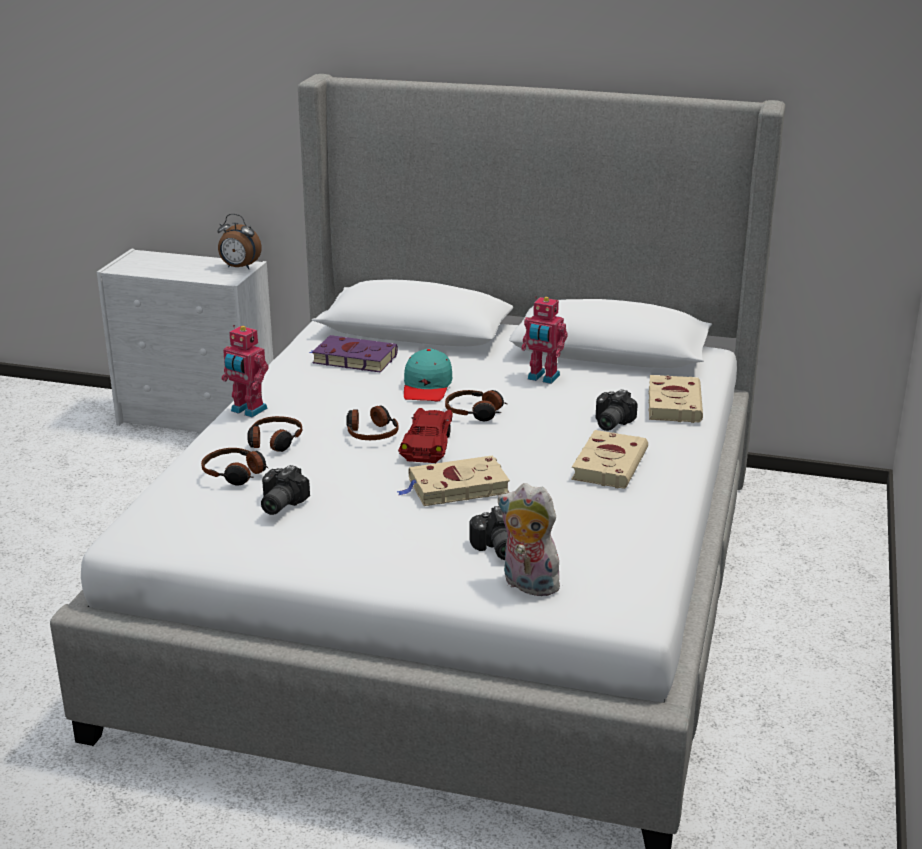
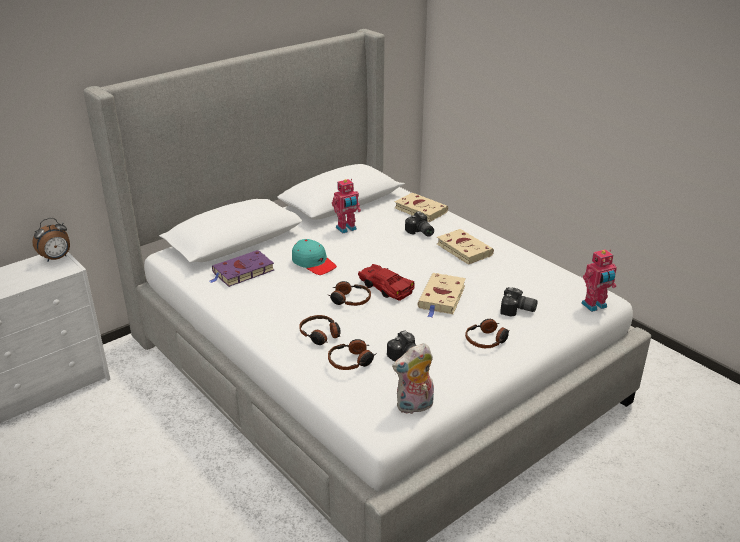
camera: 55 degrees left, 5 degrees up
toy robot [221,325,269,417] -> toy robot moved to [581,249,617,312]
headphones [445,390,507,421] -> headphones moved to [465,319,510,348]
plush toy [497,483,566,596] -> plush toy moved to [392,343,434,415]

